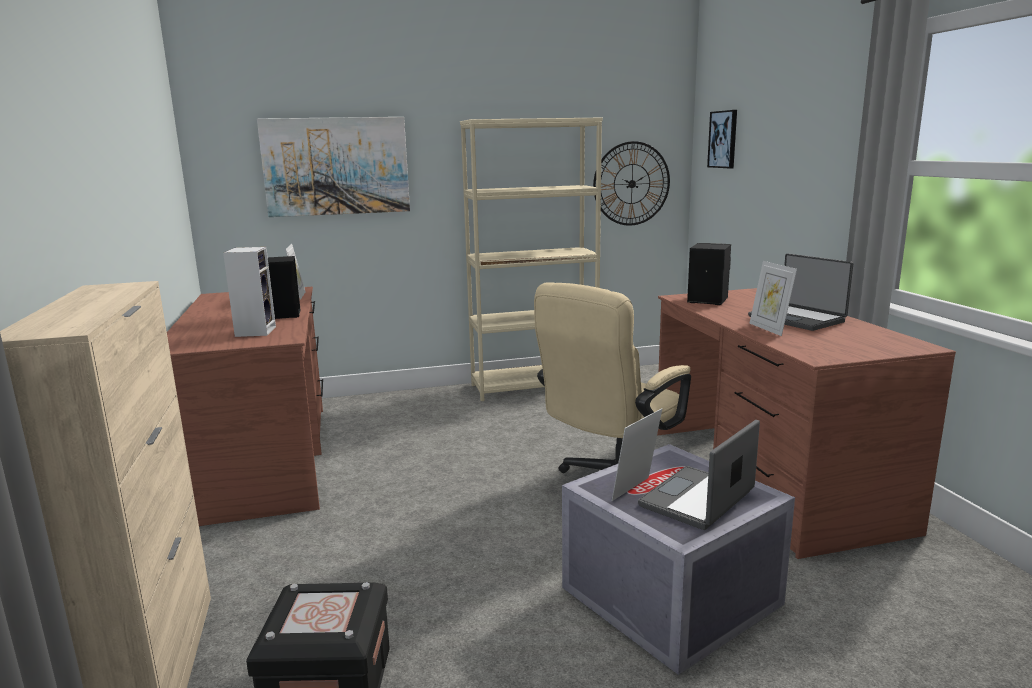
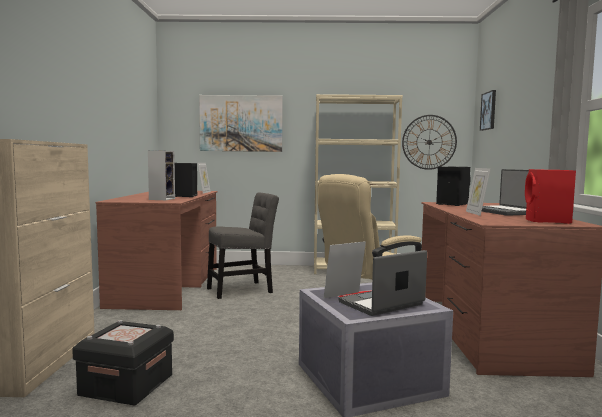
camera: 15 degrees right, 10 degrees down
none -> grey chair [207,192,279,299]
none -> red speaker [525,169,576,224]

